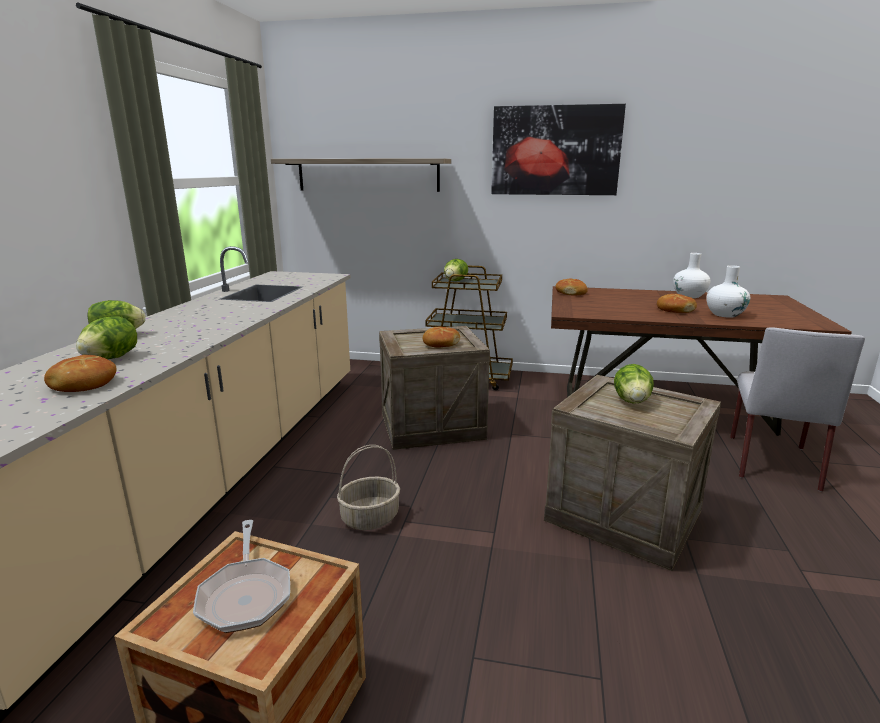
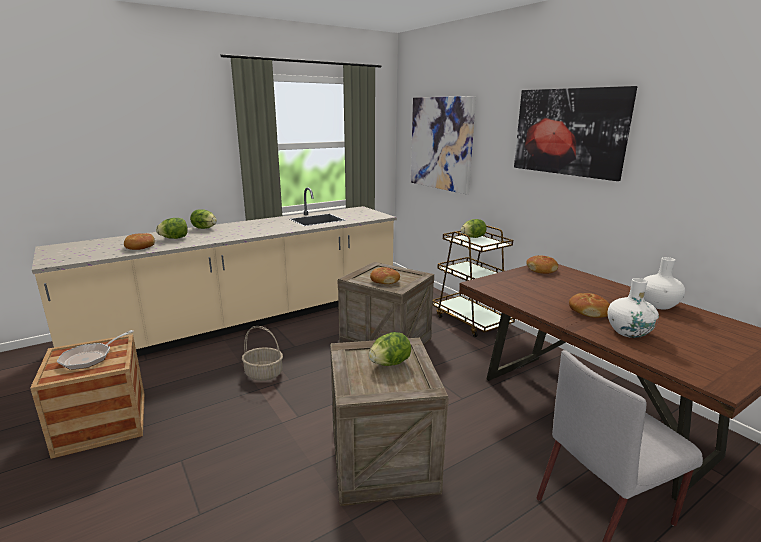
camera: 45 degrees right, 0 degrees up
shelf [271,158,451,192] -> picture [411,96,476,194]

